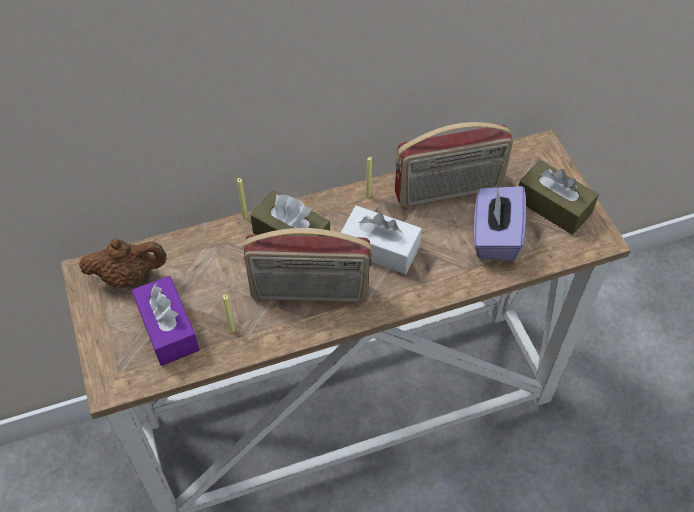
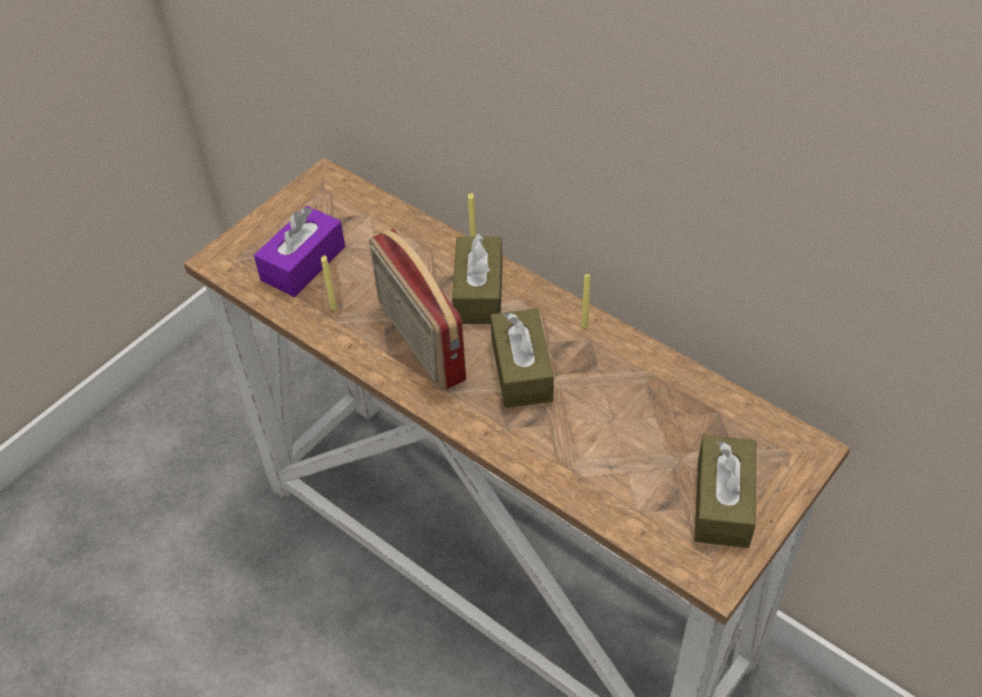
camera: 60 degrees right, 5 degrees down
brown teapot [79,239,167,288] -> none
white tissue box [340,205,422,274] -> brown tissue box [490,308,554,408]
radio [395,122,513,207] -> none
purple tissue box [474,186,526,261] -> none

